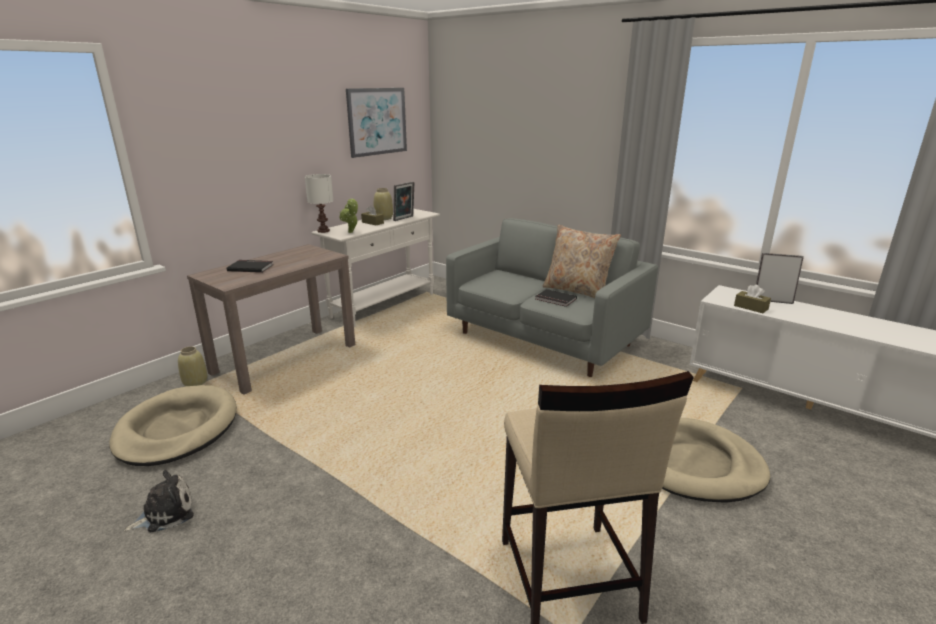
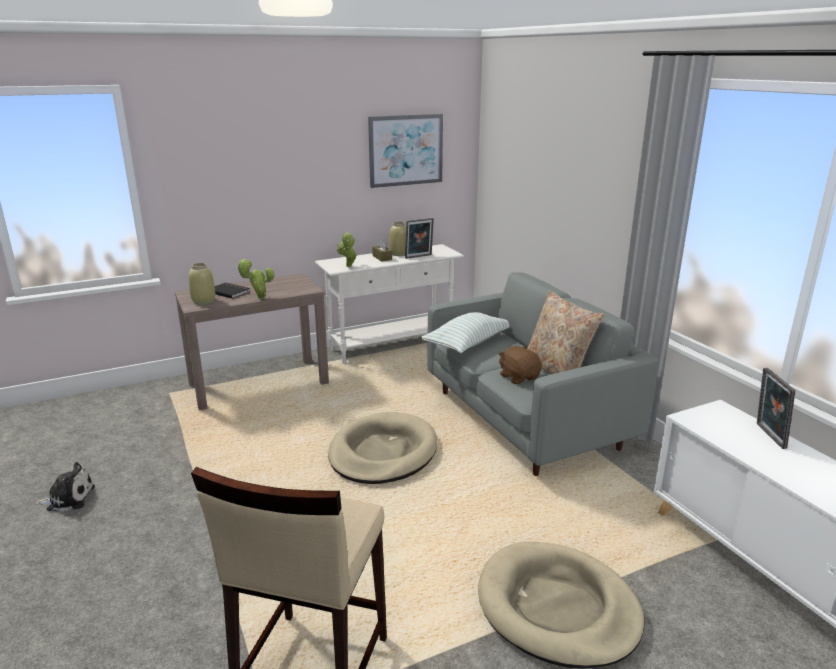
camera: 25 degrees right, 0 degrees up
beige dog bed [109,385,237,466] -> beige dog bed moved to [328,412,437,484]
beige vase [178,346,207,386] -> beige vase moved to [188,263,215,304]
white table lamp [305,174,334,233] -> none
black book [536,289,577,307] -> brown plush toy [499,346,542,384]
brown tissue box [734,285,771,313] -> none
picture frame [756,253,804,304] -> picture frame turned 135 degrees counterclockwise [757,368,795,449]
none -> potted plant [237,259,275,299]
none -> pillow [421,312,510,353]

